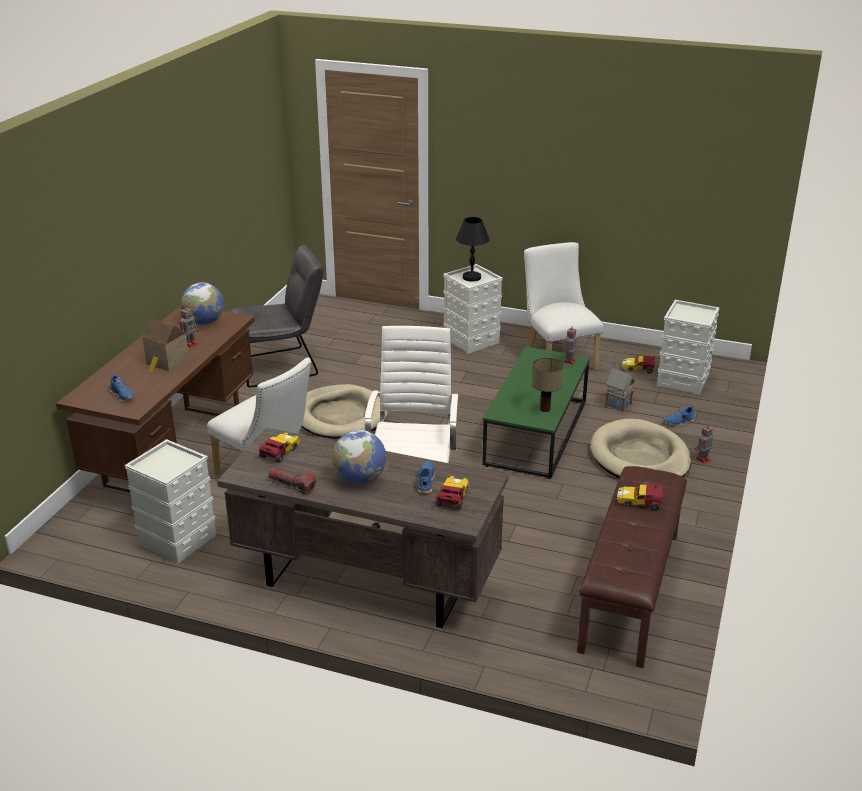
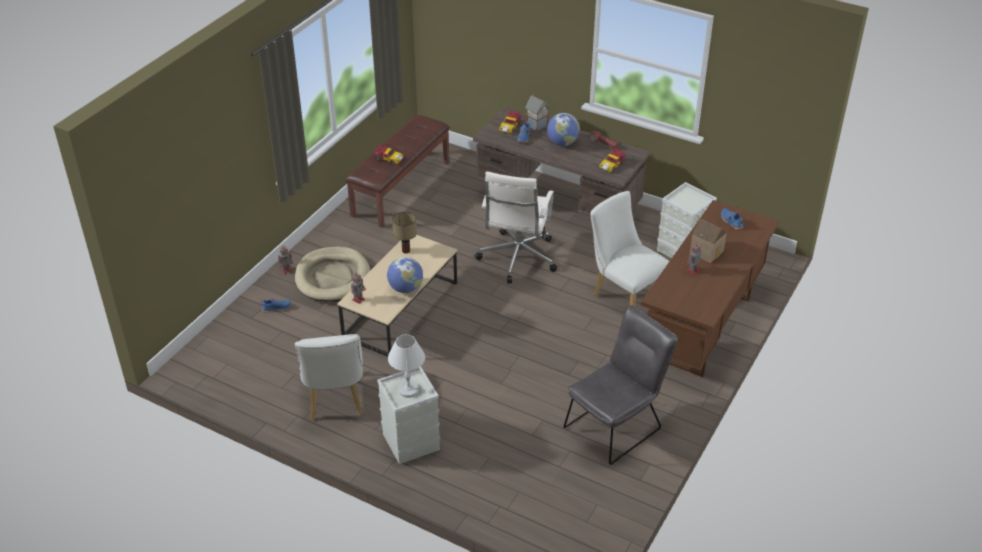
camera: 170 degrees left, 10 degrees up
globe [181,283,224,325] -> globe moved to [387,257,423,293]
grey chair [229,244,324,388] -> grey chair turned 150 degrees clockwise [564,305,678,465]
beige dog bed [302,384,388,439] -> none
black table lamp [456,217,490,282] -> white table lamp [388,334,425,398]
green coffee table [482,347,590,479] -> beige coffee table [338,235,457,357]
toy house [605,368,635,412] -> toy house moved to [525,95,550,131]
toy car [622,356,656,373] -> none
grey storage box [657,300,720,395] -> none

